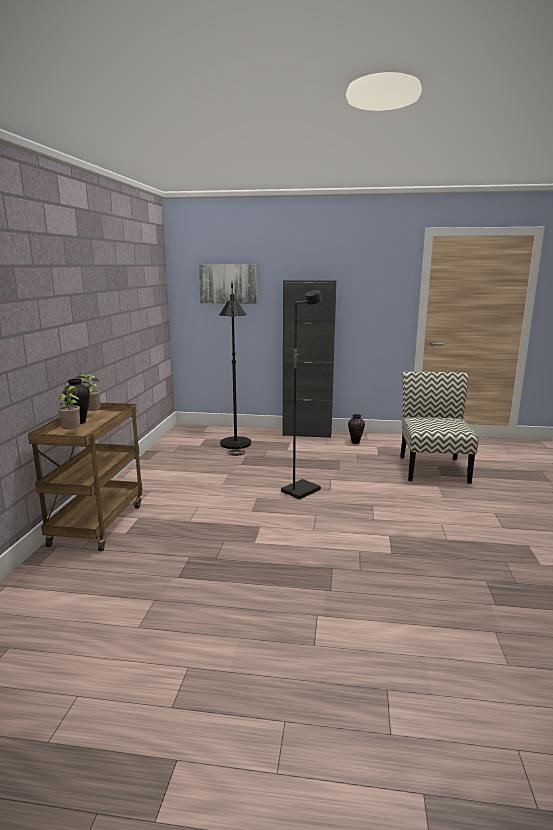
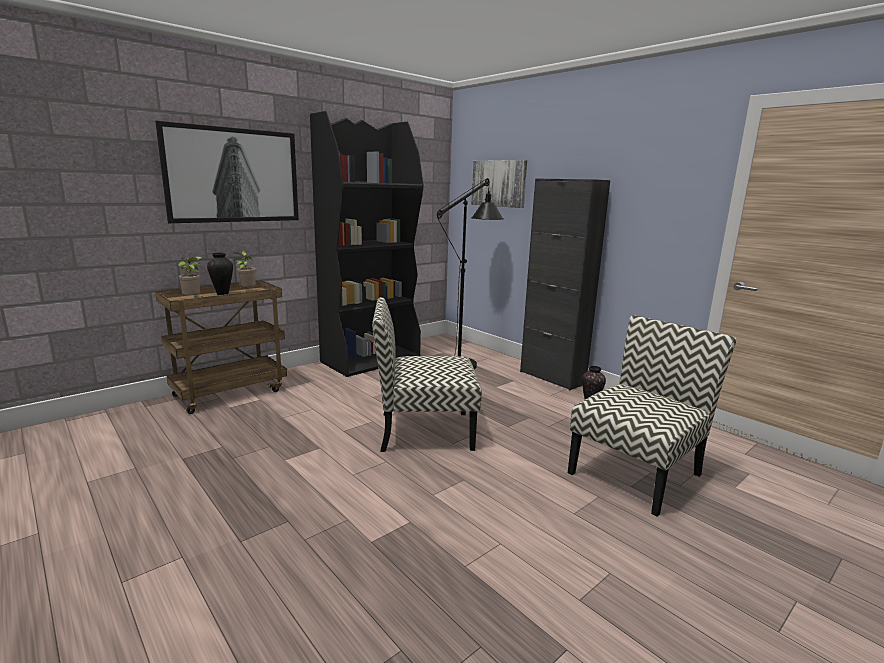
camera: 40 degrees right, 0 degrees up
black floor lamp [281,290,322,500] -> chair [372,297,482,452]
none -> picture [155,121,299,223]
none -> black bookcase [310,111,423,377]

